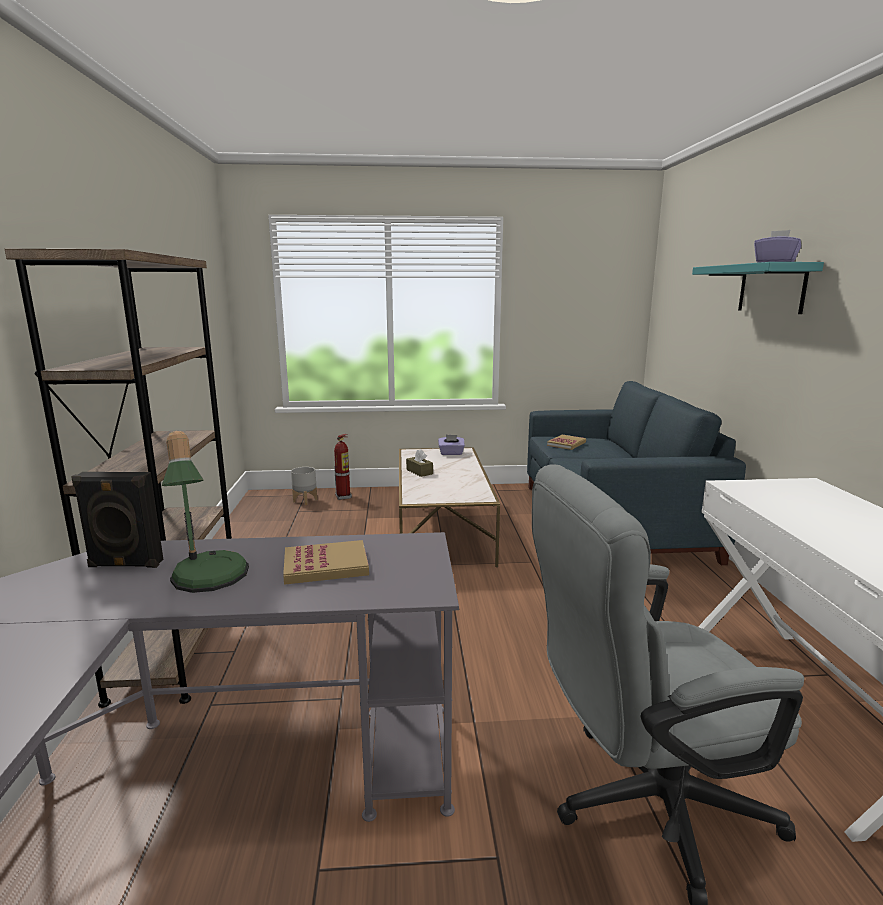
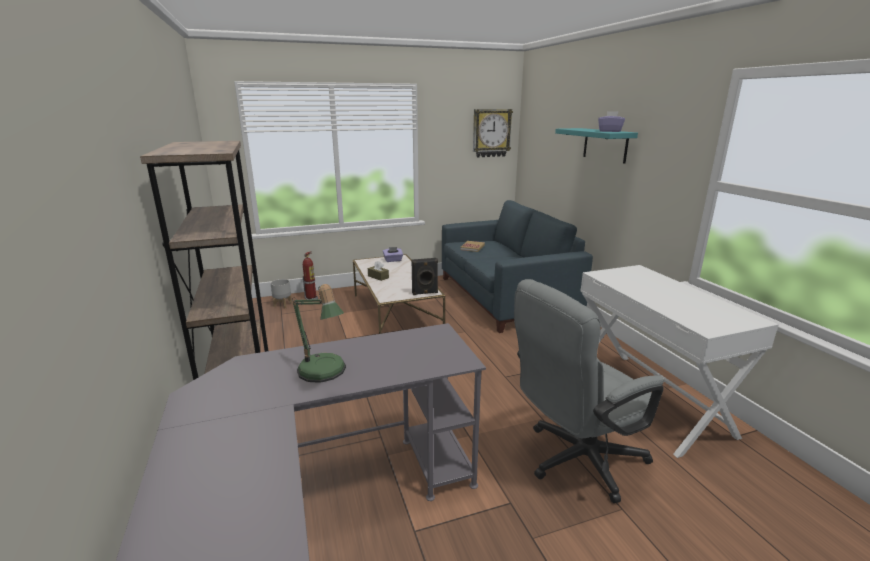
camera: 15 degrees left, 5 degrees up
black speaker [71,472,164,568] -> black speaker moved to [412,258,438,295]
book [283,540,369,585] -> none
none -> wall clock [473,109,513,158]

